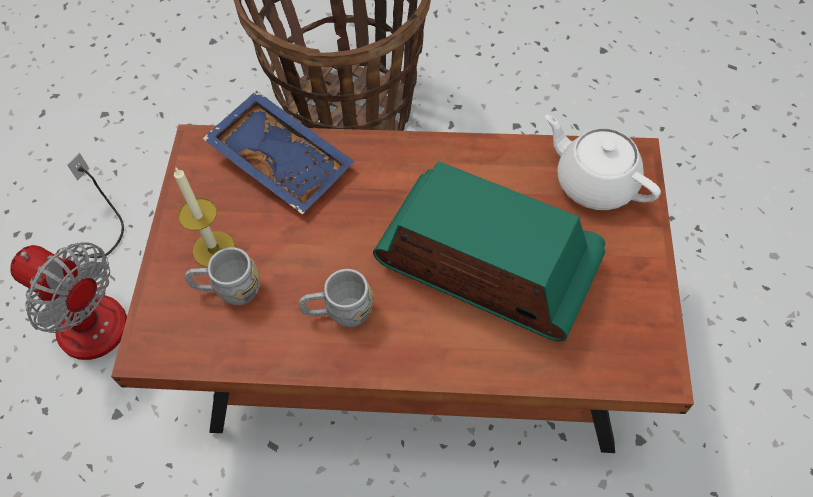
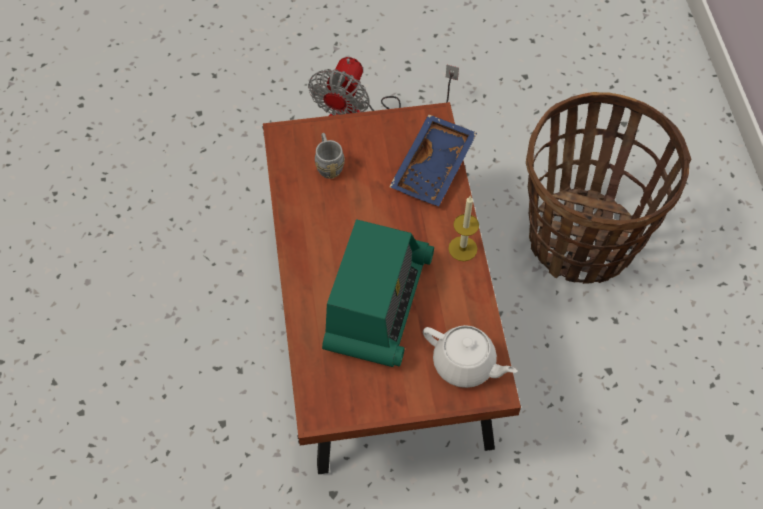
camera: 75 degrees right, 0 degrees up
candle [174,167,235,268] -> candle moved to [448,196,479,261]
grey mug [299,269,374,327] -> none
white teapot [545,115,661,210] -> white teapot turned 90 degrees clockwise [423,325,517,388]

